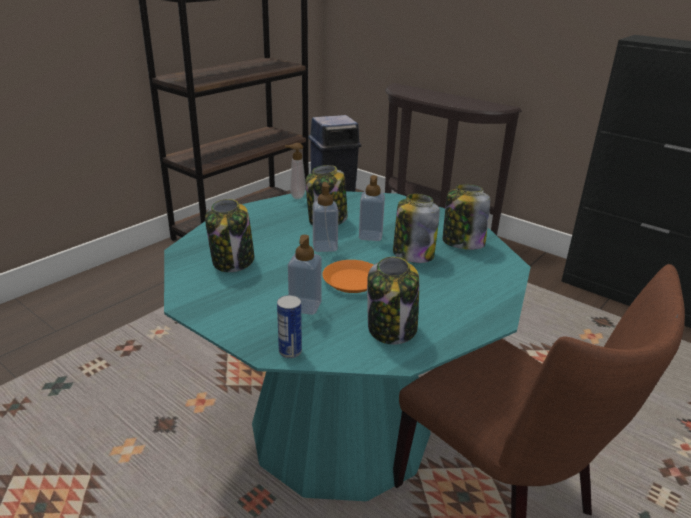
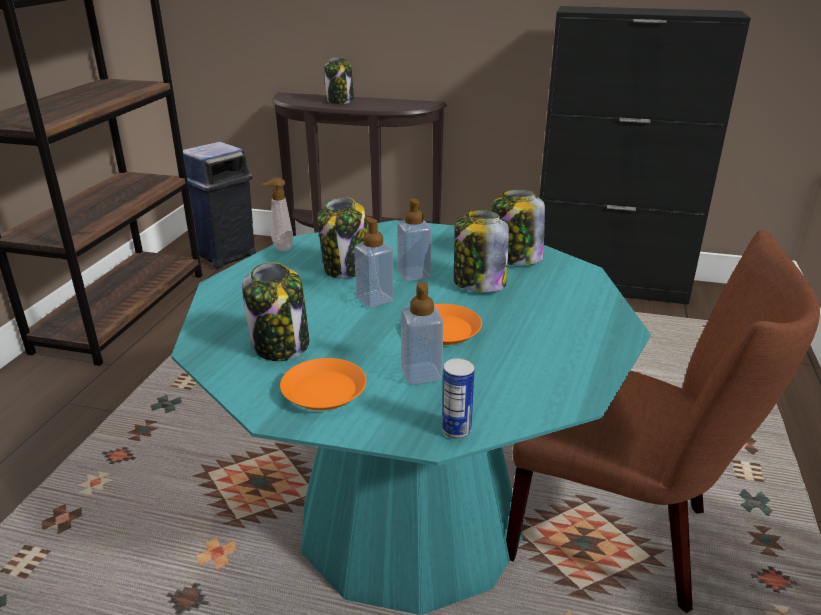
camera: 25 degrees left, 0 degrees up
jar [367,257,419,345] -> jar moved to [324,57,354,104]
none -> orange plate [280,358,367,410]

